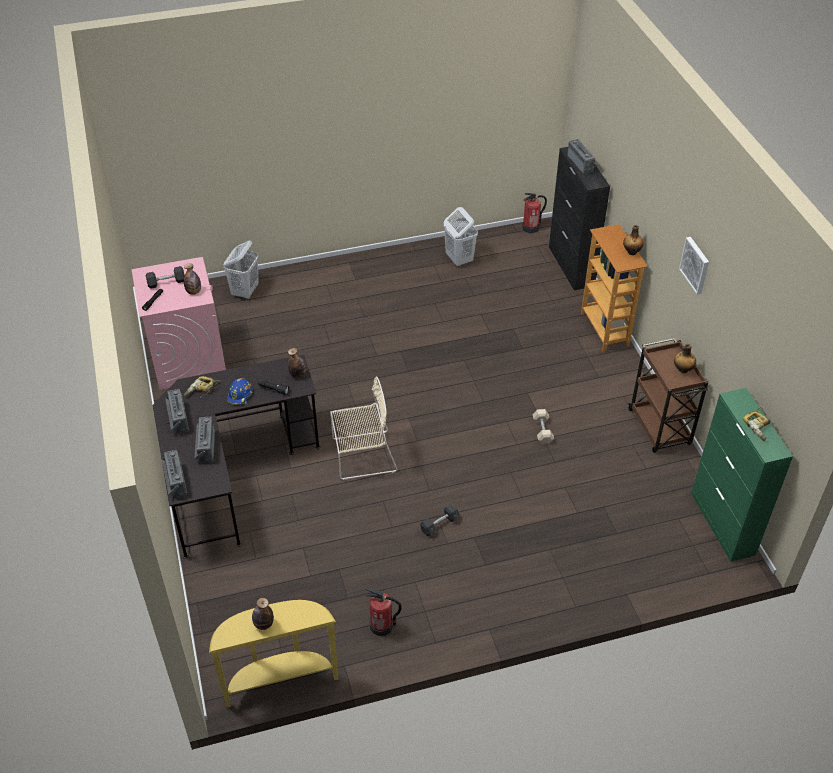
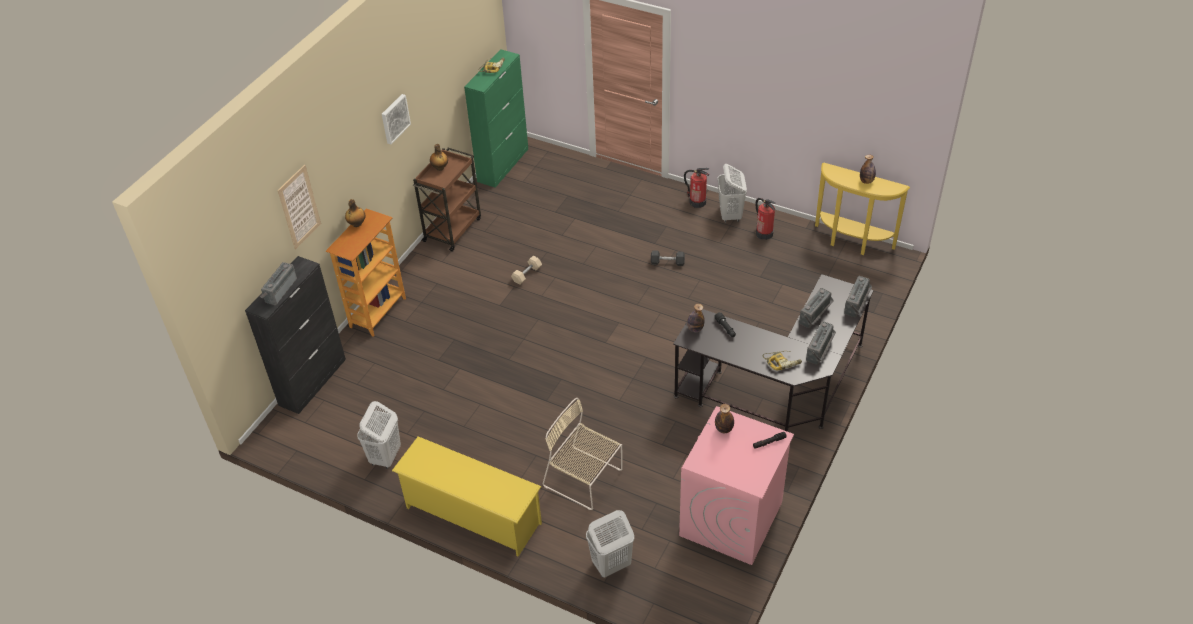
camera: 135 degrees left, 0 degrees up
grey dumbbell [146,266,185,289] -> none
blue hard hat [227,378,253,404] -> none
beige chair [330,376,397,480] -> beige chair moved to [543,398,622,510]
fire extinguisher [522,193,547,233] -> fire extinguisher moved to [684,168,709,208]
none -> picture [277,165,321,249]
none -> yellow shoe rack [392,436,542,557]
none -> white laundry basket [718,164,747,223]

